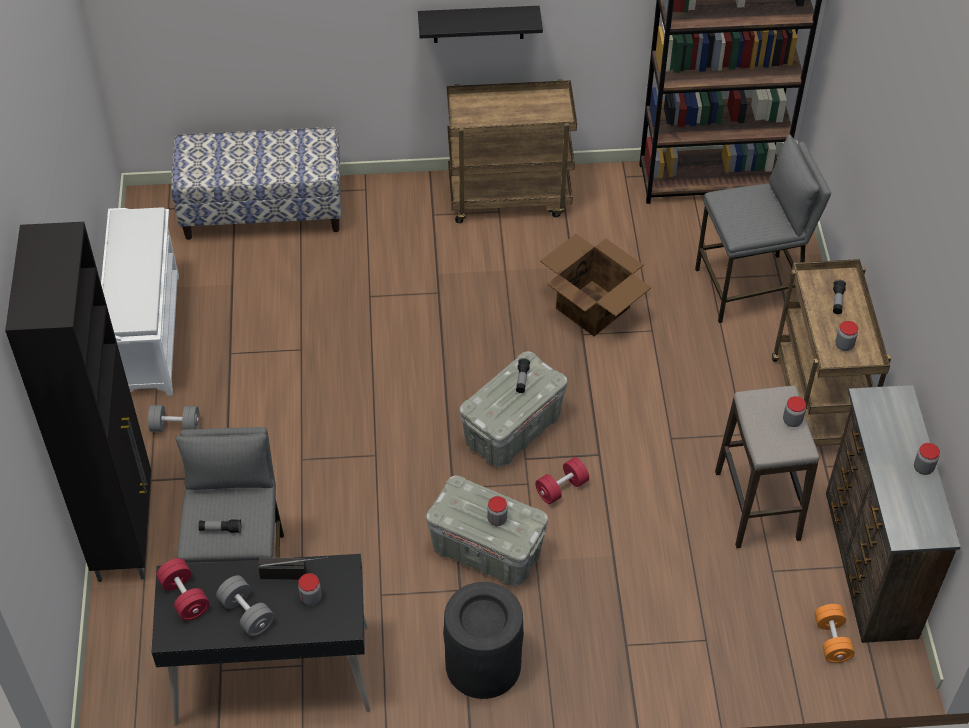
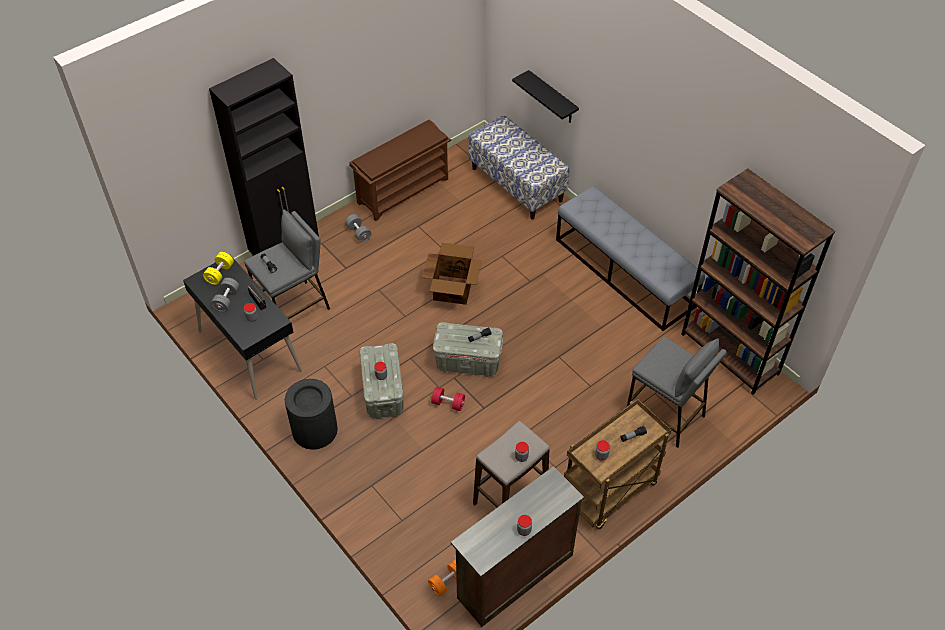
camera: 55 degrees right, 0 degrees up
white shoe rack [101,207,179,396] -> brown shoe rack [349,119,451,221]
red dumbbell [156,558,209,621] -> yellow dumbbell [203,252,234,285]
black shelf [418,6,543,43] -> black shelf moved to [512,70,579,123]
brown cart [447,79,577,223] -> grey bench [556,186,705,331]
cardboard box [540,234,652,336] -> cardboard box moved to [422,243,482,305]

